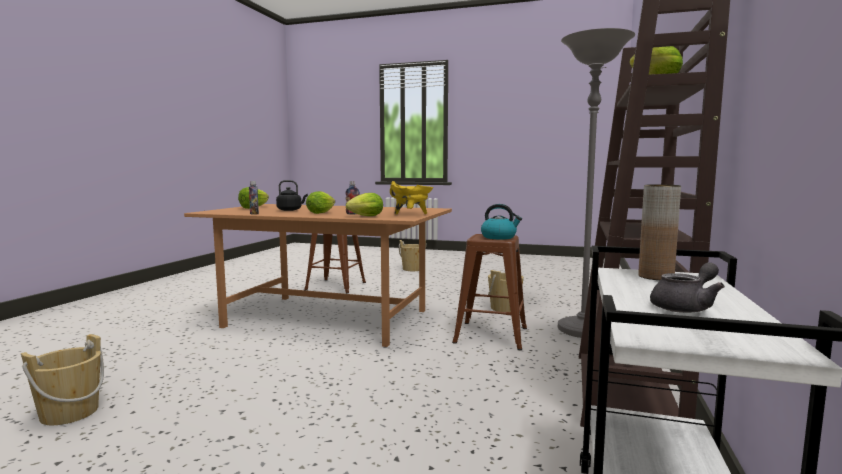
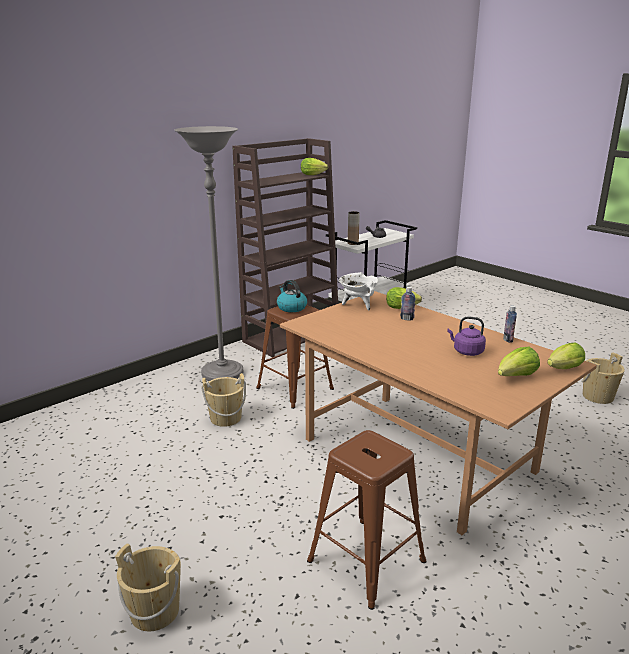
camera: 150 degrees left, 15 degrees up
black kettle [276,180,308,211] -> purple kettle [447,316,486,356]
lettuce [306,191,335,214] -> lettuce moved to [547,342,585,369]
yellow cooking pot [390,181,434,214] -> white cooking pot [339,272,378,310]

